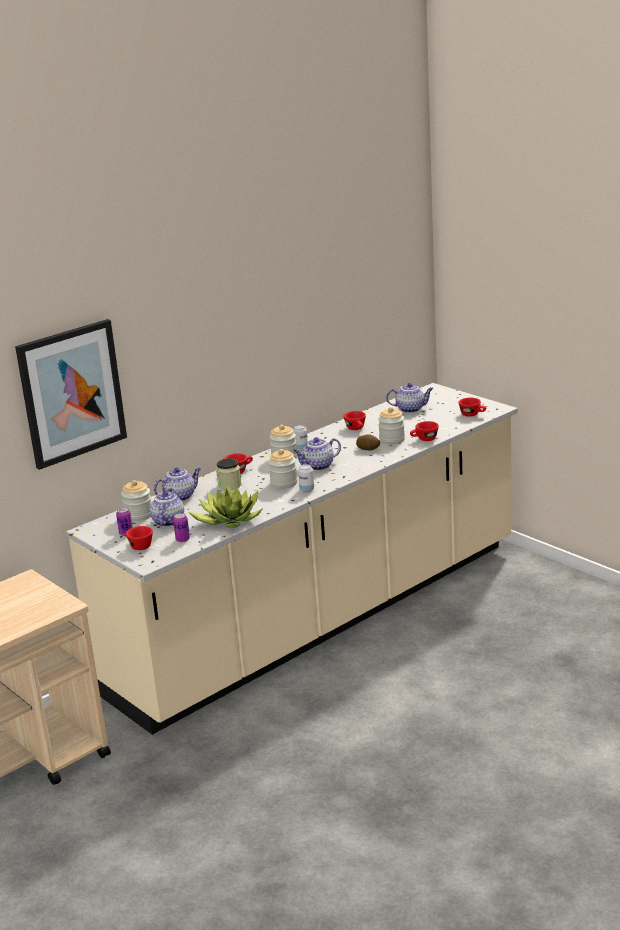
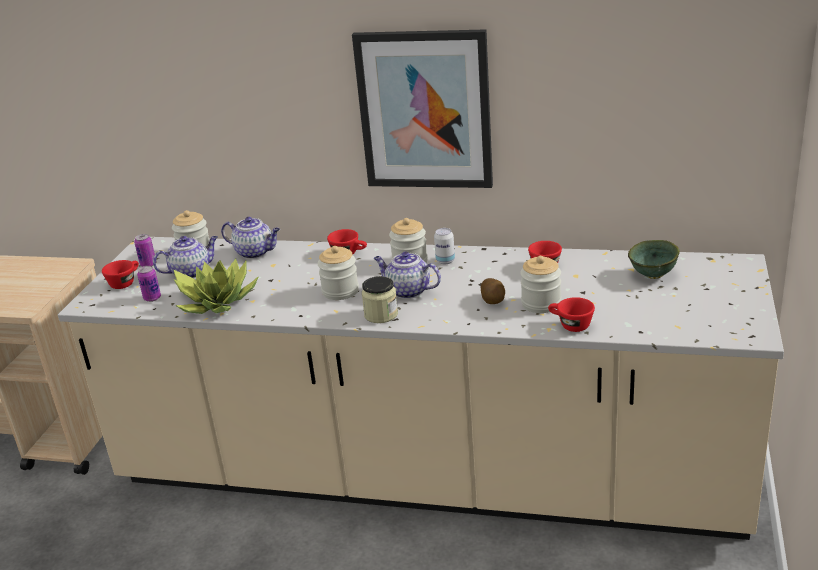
camera: 55 degrees right, 5 degrees up
picture [15,319,127,470] -> picture moved to [352,29,493,188]
jar [216,458,241,490] -> jar moved to [362,276,398,323]
can [298,464,314,492] -> none
teapot [386,383,433,413] -> green bowl [628,240,680,279]
red cup [459,398,486,417] -> none

